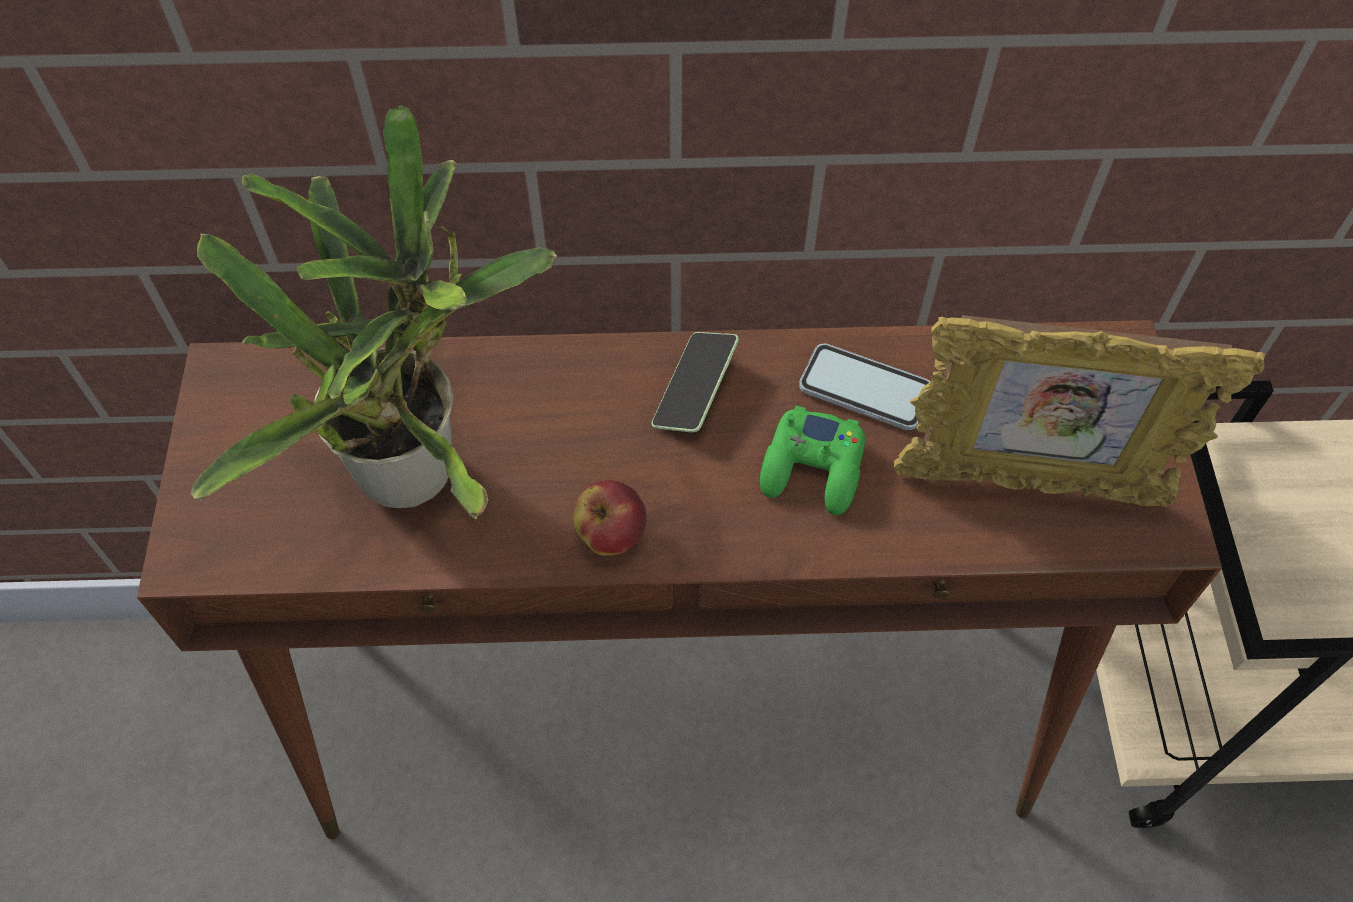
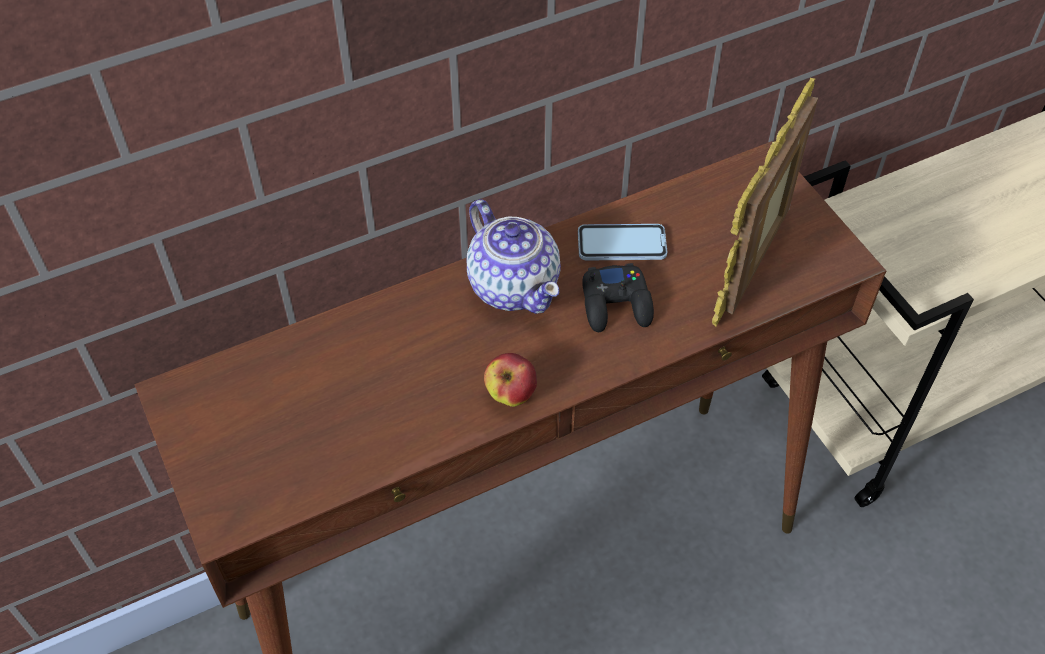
camera: 25 degrees left, 5 degrees down
potted plant [191,105,557,519] -> none
phone [651,332,739,433] -> teapot [467,199,561,314]
green game controller [760,406,865,515] -> black game controller [582,263,654,332]
picture frame [894,315,1265,507] -> picture frame turned 135 degrees clockwise [712,78,818,326]

